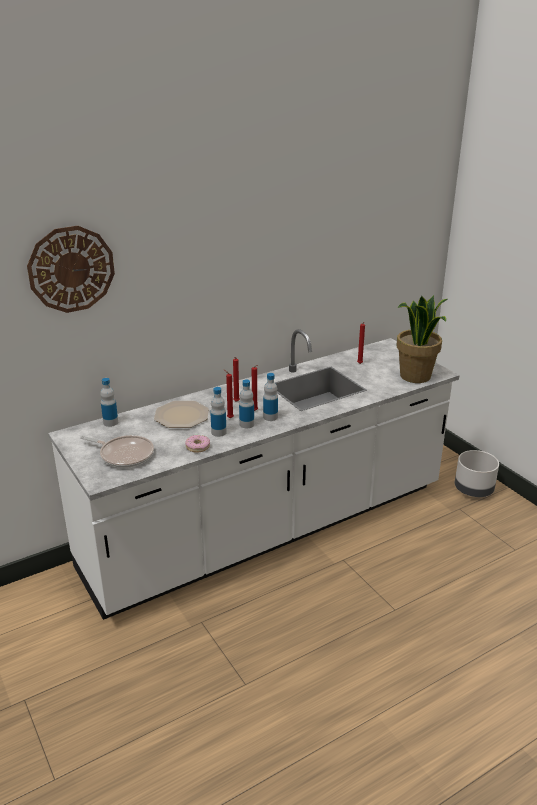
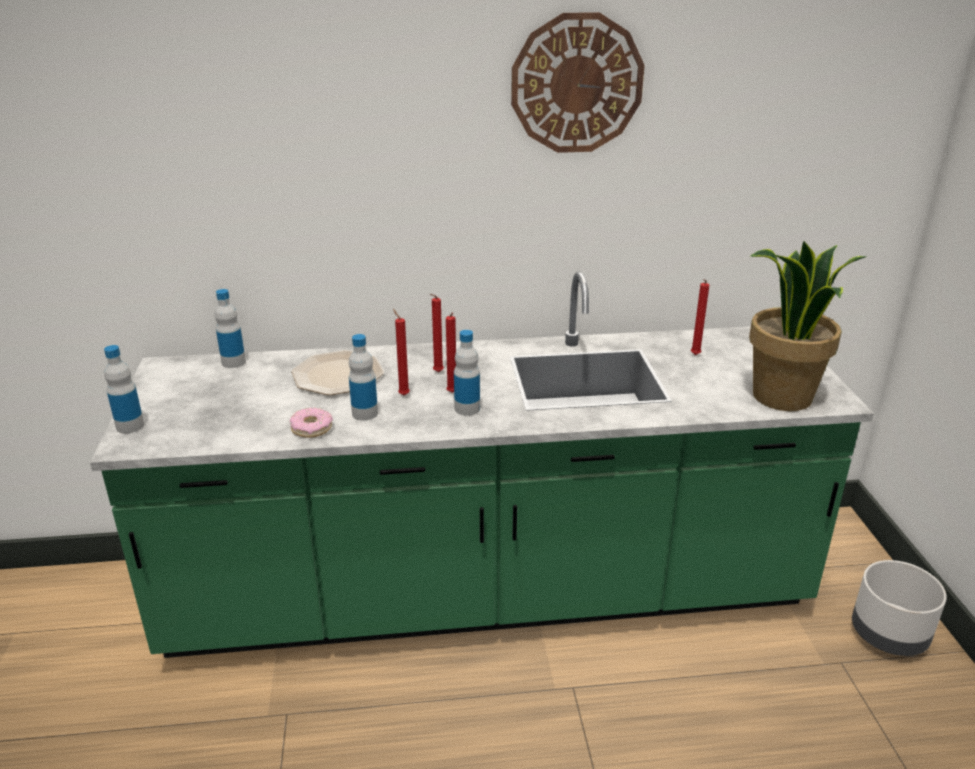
camera: 25 degrees right, 0 degrees up
wall clock [27,226,115,313] -> wall clock moved to [511,12,645,153]
white counter [48,329,460,620] -> green counter [90,271,874,658]
frying pan [80,435,154,468] -> none
bottle [239,379,254,428] -> bottle moved to [104,345,144,433]

